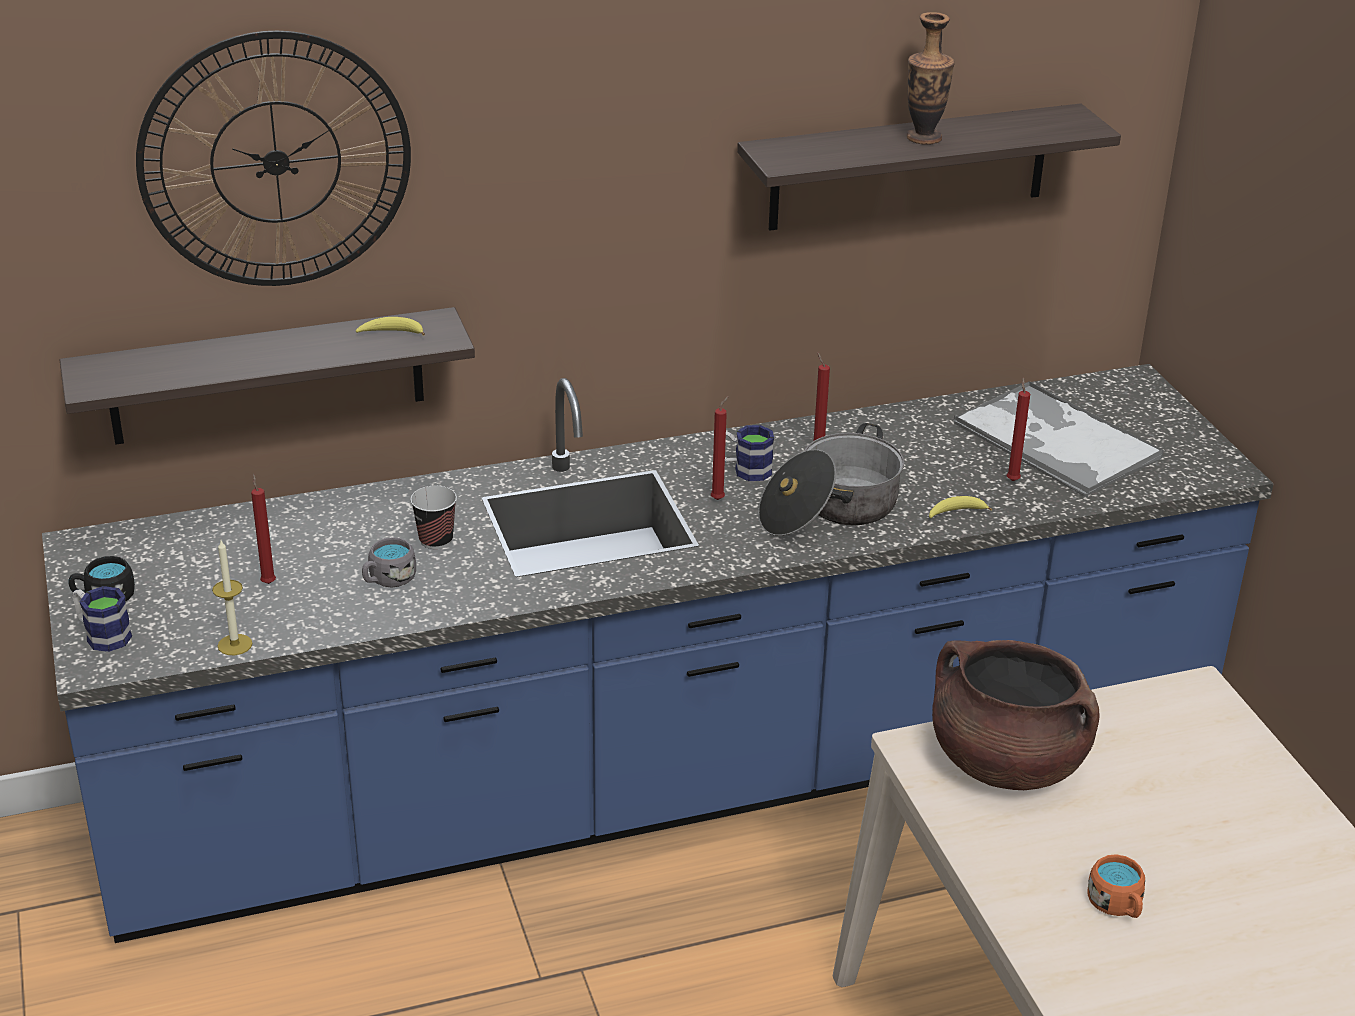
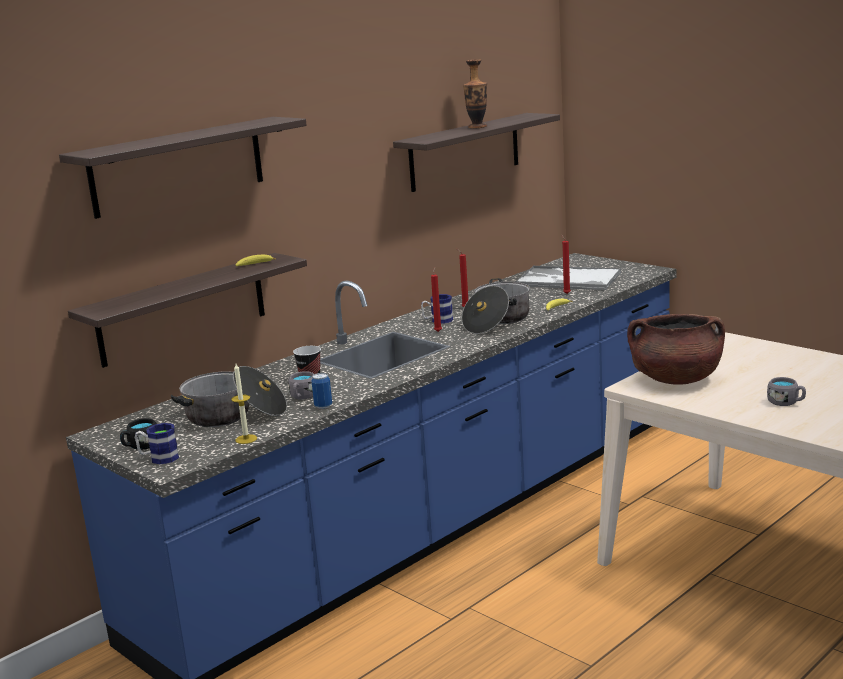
camera: 25 degrees left, 15 degrees down
wall clock [136,31,411,286] -> shelf [59,117,307,219]
red candle [251,474,276,584] -> cooking pot [171,366,287,427]
orange mug [1087,854,1145,918] -> grey mug [767,377,806,406]
none -> can [311,373,332,409]

